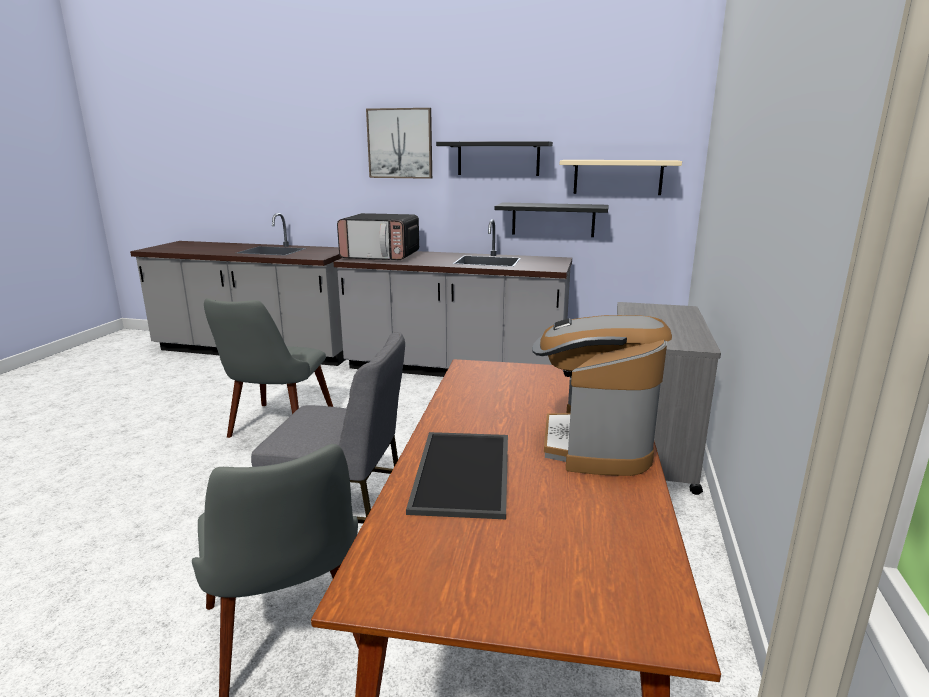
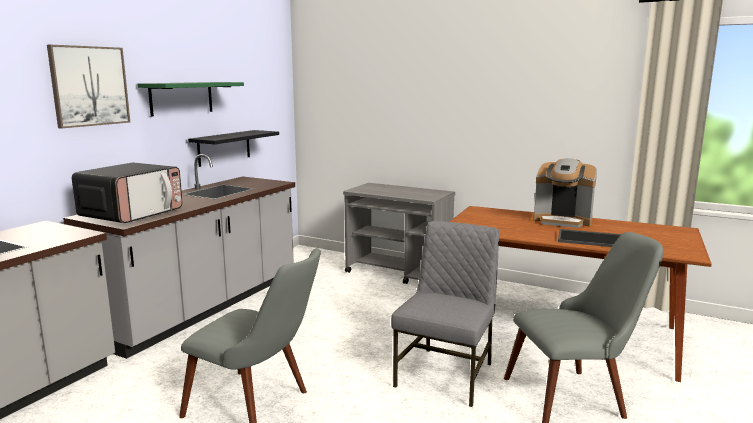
camera: 75 degrees left, 5 degrees down
black shelf [436,141,553,176] -> green shelf [137,82,244,117]
beige shelf [560,160,682,195] -> none

